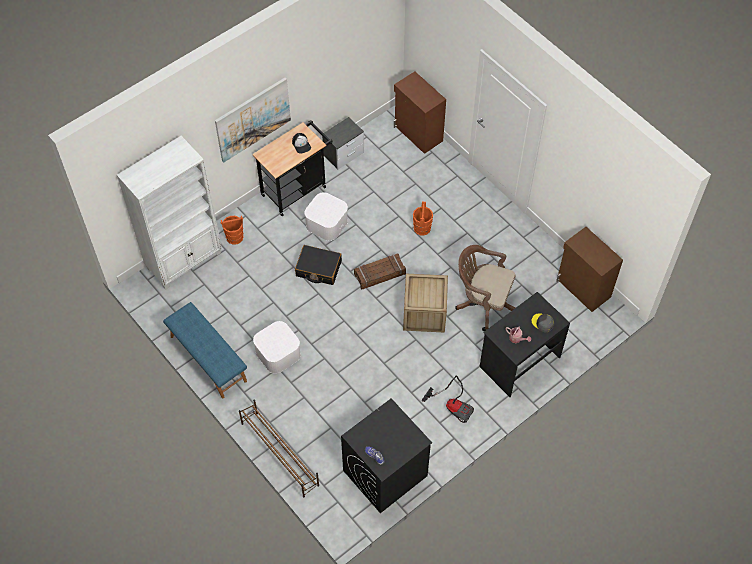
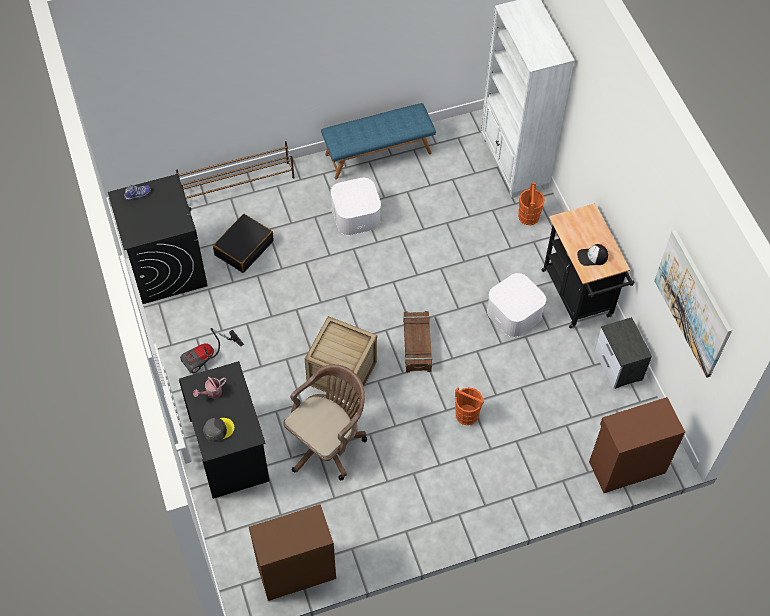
camera: 110 degrees right, 0 degrees up
picture [215,78,291,162] -> picture moved to [654,230,732,378]
black suitcase [295,245,342,285] -> black suitcase moved to [213,214,274,273]

